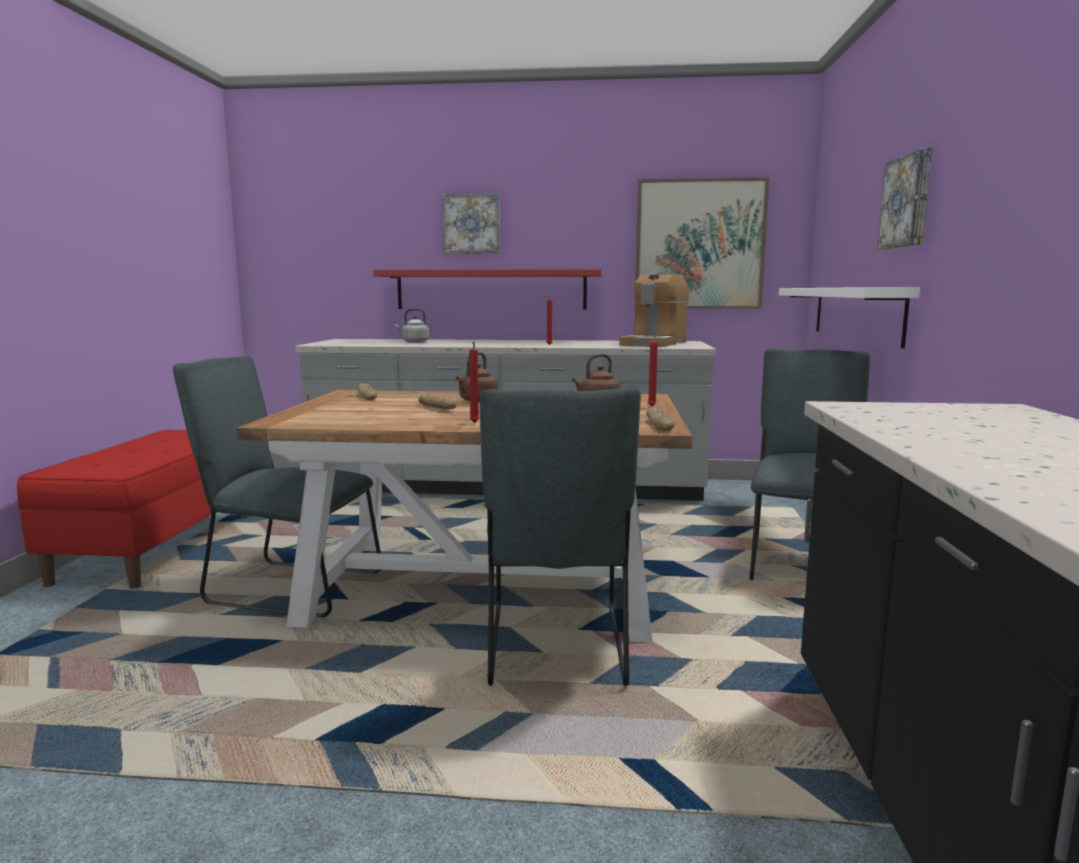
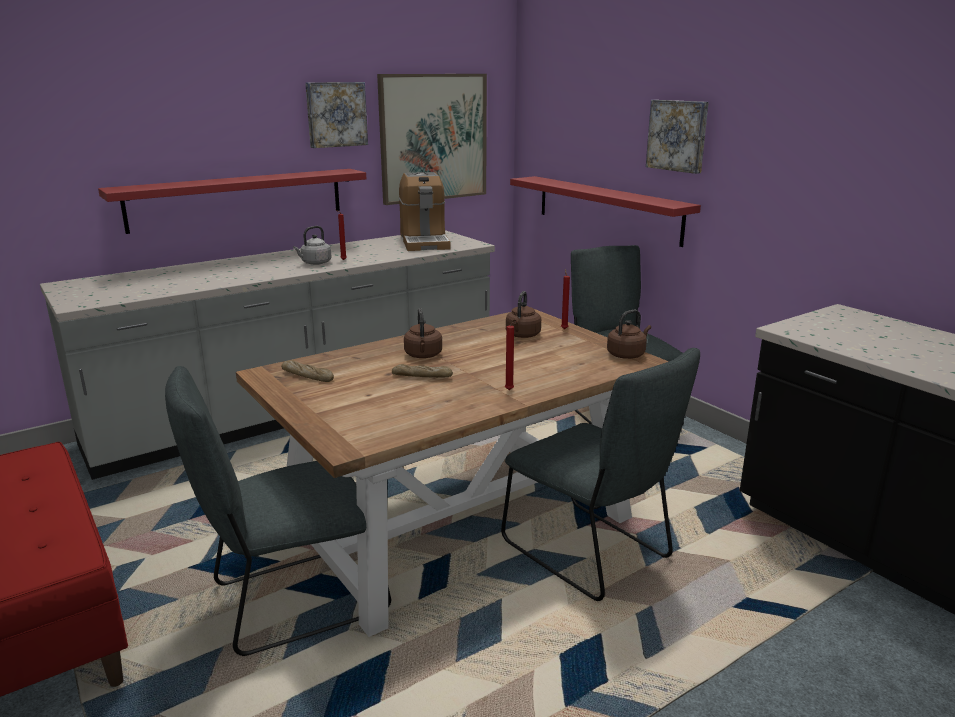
camera: 40 degrees left, 10 degrees up
grey kettle [394,308,429,343] -> grey kettle moved to [293,226,331,265]
picture [442,194,500,254] -> picture moved to [305,82,368,148]
bread [646,406,675,431] -> brown kettle [607,310,651,359]
white shelf [779,287,920,348] -> red shelf [510,176,701,247]

